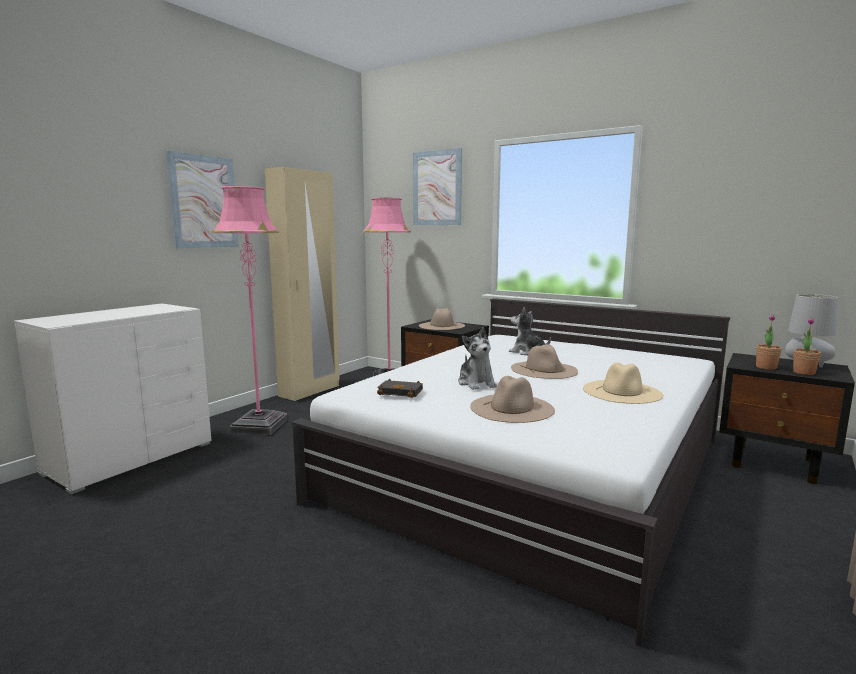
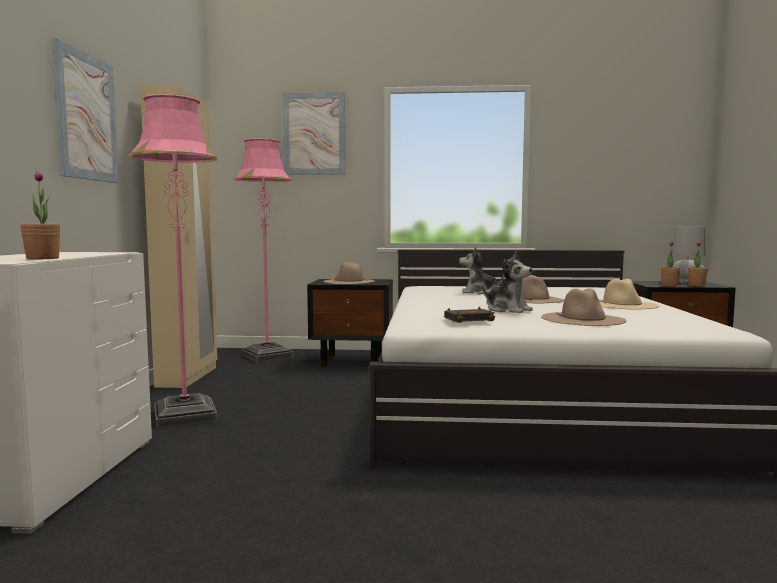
camera: 30 degrees left, 5 degrees down
none -> potted plant [20,171,60,260]

